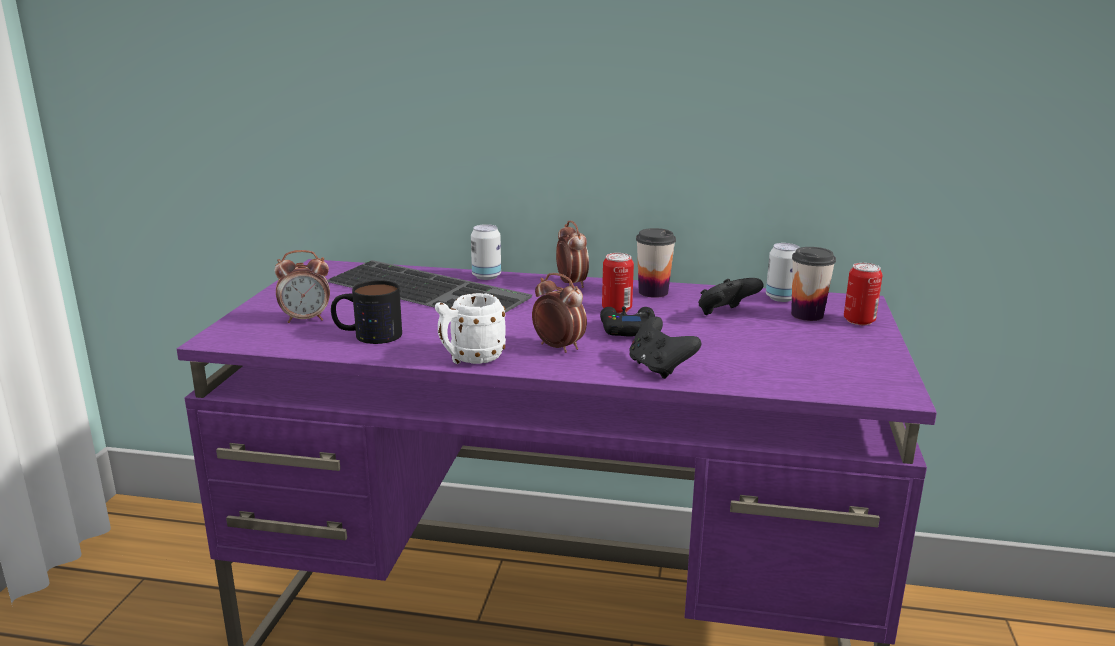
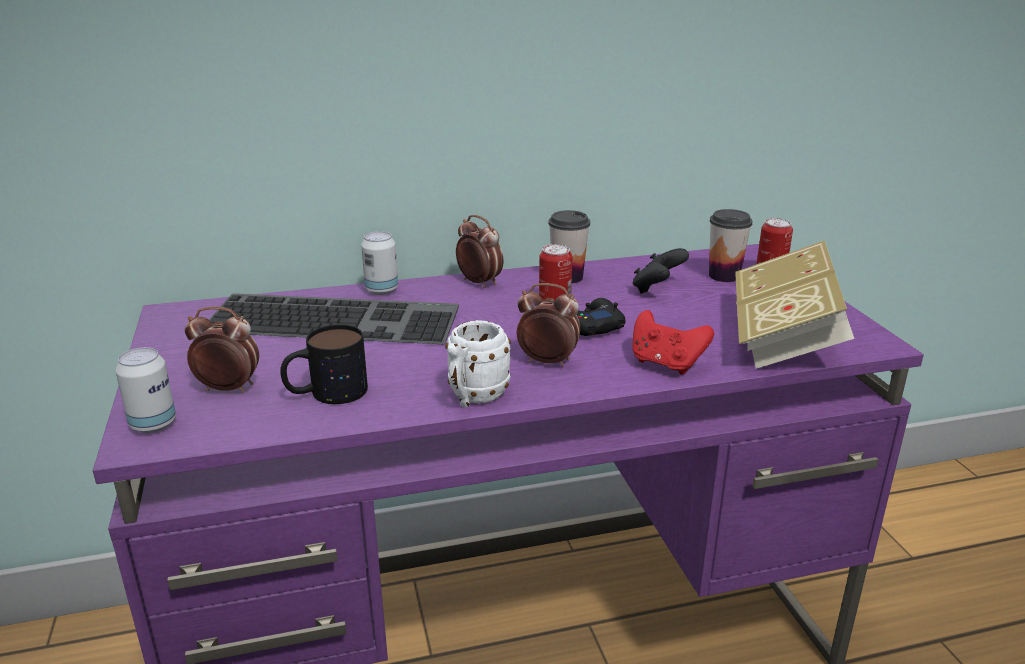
camera: 25 degrees left, 5 degrees up
alarm clock [275,250,330,323] -> alarm clock turned 135 degrees counterclockwise [185,306,259,393]
black game controller [629,317,701,379] -> red game controller [632,310,714,375]
can [766,243,800,302] -> can moved to [116,347,176,433]
none -> book [735,240,854,369]

